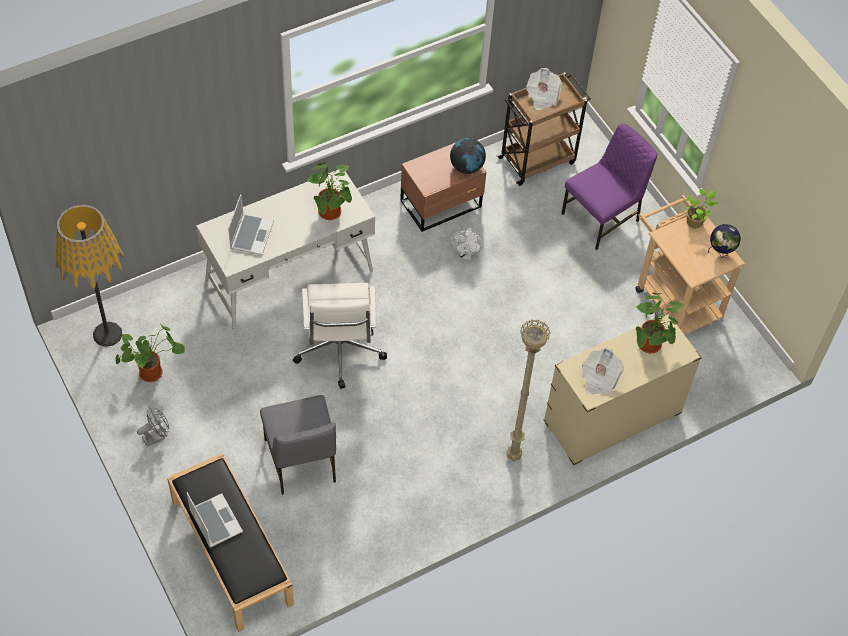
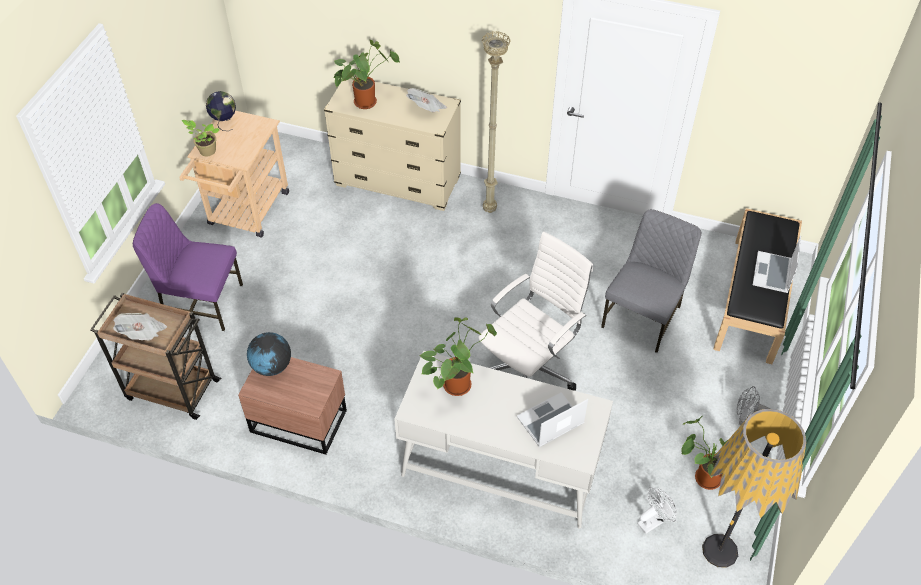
camera: 130 degrees left, 5 degrees down
white fan [451,228,483,260] -> white fan moved to [637,487,677,534]

